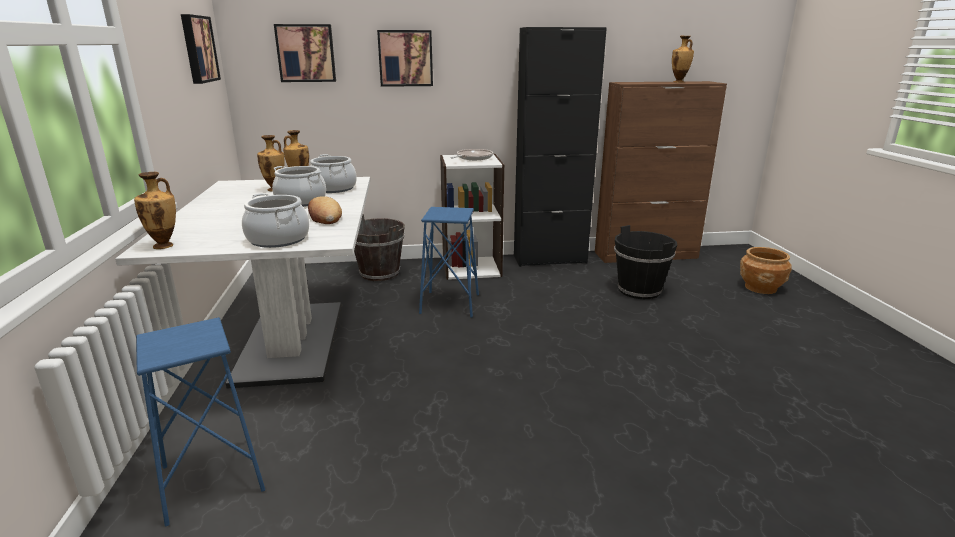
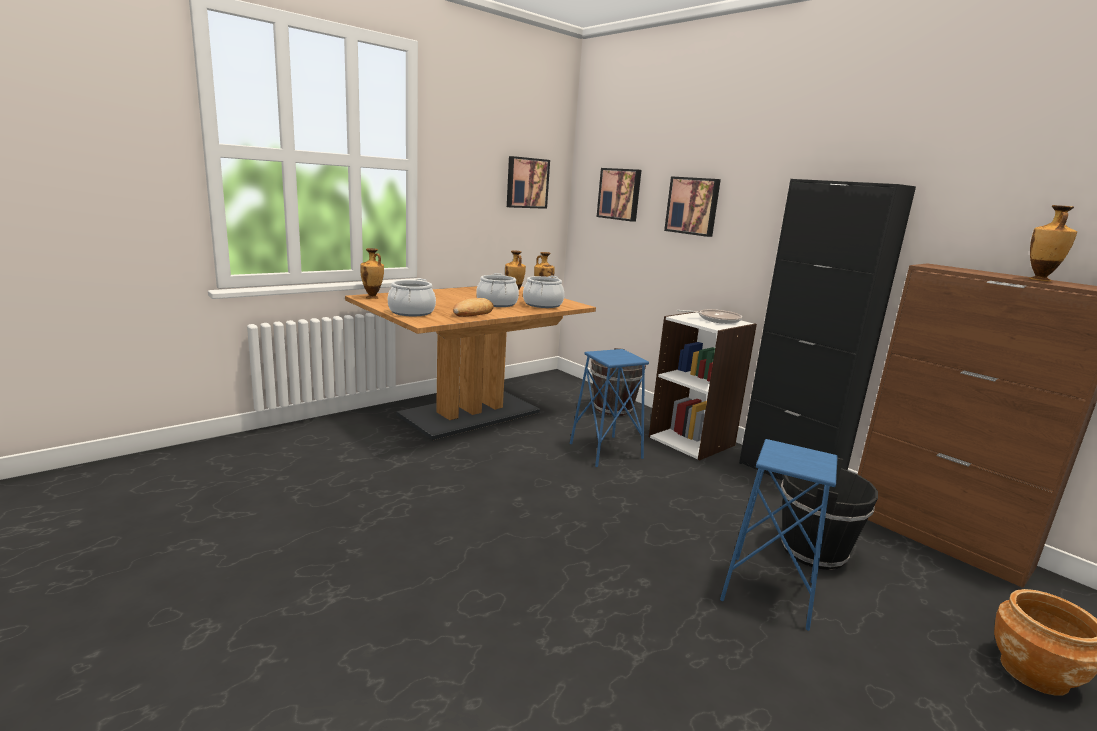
camera: 55 degrees right, 5 degrees down
white dining table [115,177,370,388] -> brown dining table [345,286,596,440]
blue stool [136,317,265,526] -> blue stool moved to [720,439,838,631]

